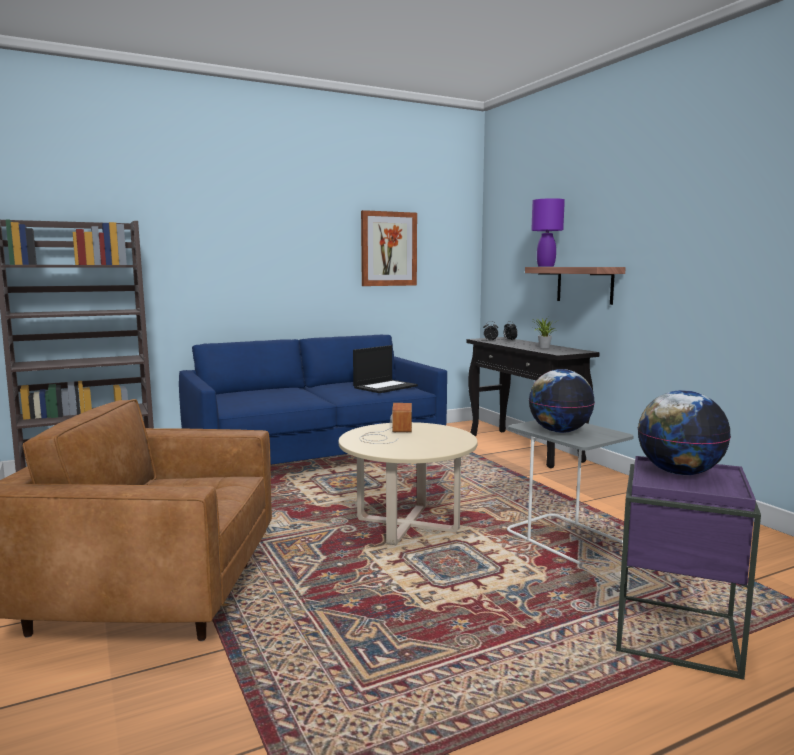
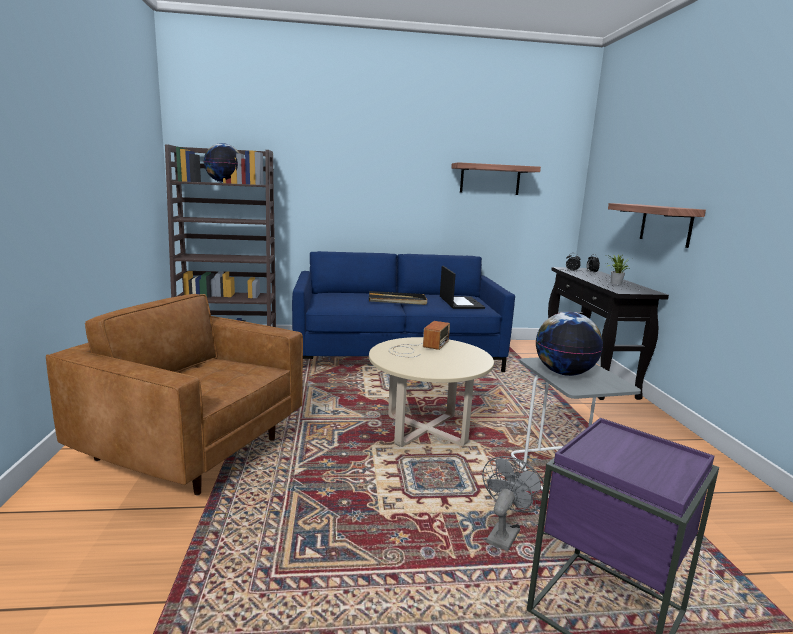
camera: 20 degrees right, 5 degrees up
laptop [353,345,418,393] -> laptop turned 75 degrees counterclockwise [440,266,485,309]
picture [361,210,417,286] -> shelf [451,162,541,195]
purple table lamp [531,198,565,267] -> none
globe [638,390,731,475] -> globe moved to [204,143,240,183]
none -> black tray [369,291,427,305]
none -> grey fan [482,456,544,551]

